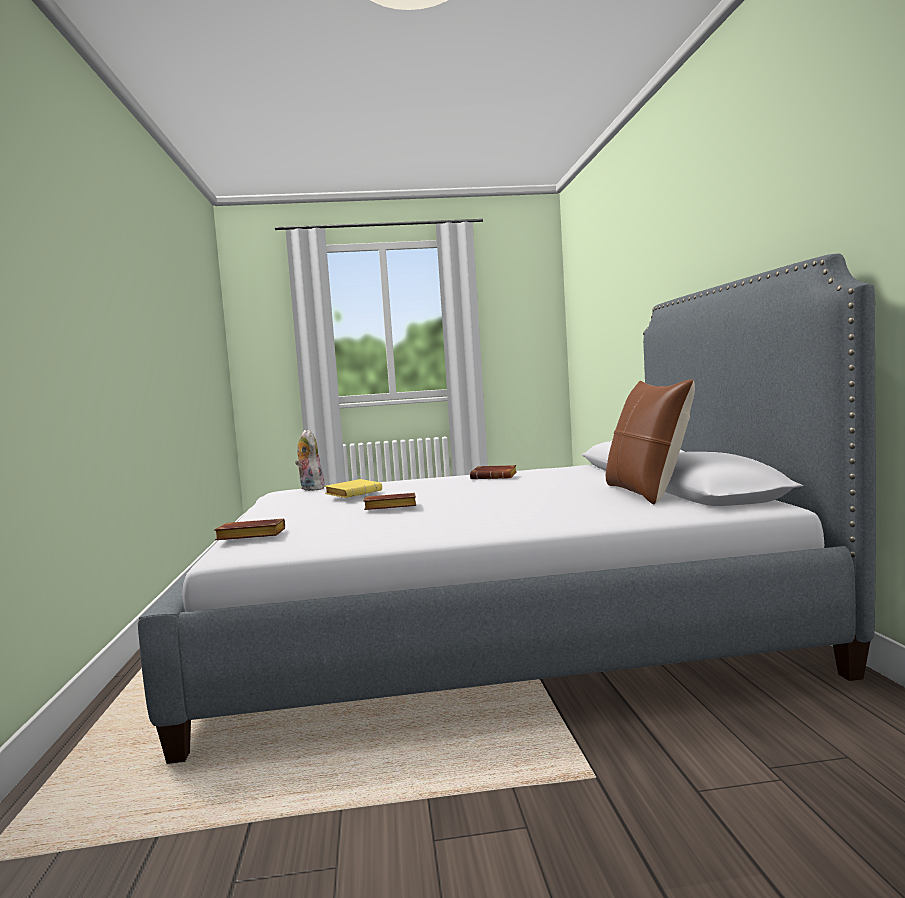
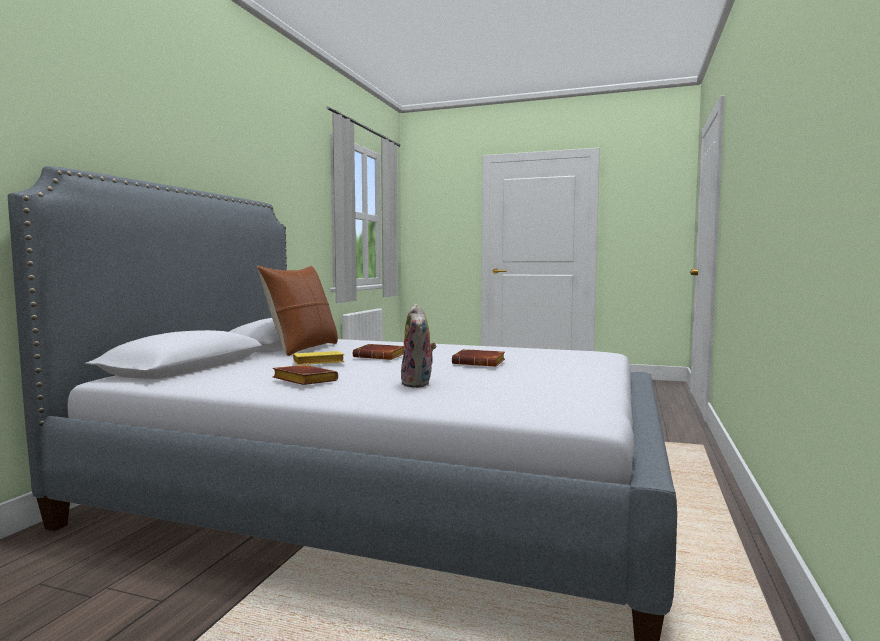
camera: 155 degrees left, 0 degrees up
brown book [214,519,285,540] -> brown book moved to [353,344,404,360]
plush toy [295,430,324,491] -> plush toy moved to [401,304,436,388]
yellow book [325,479,382,498] -> yellow book moved to [293,351,344,365]

